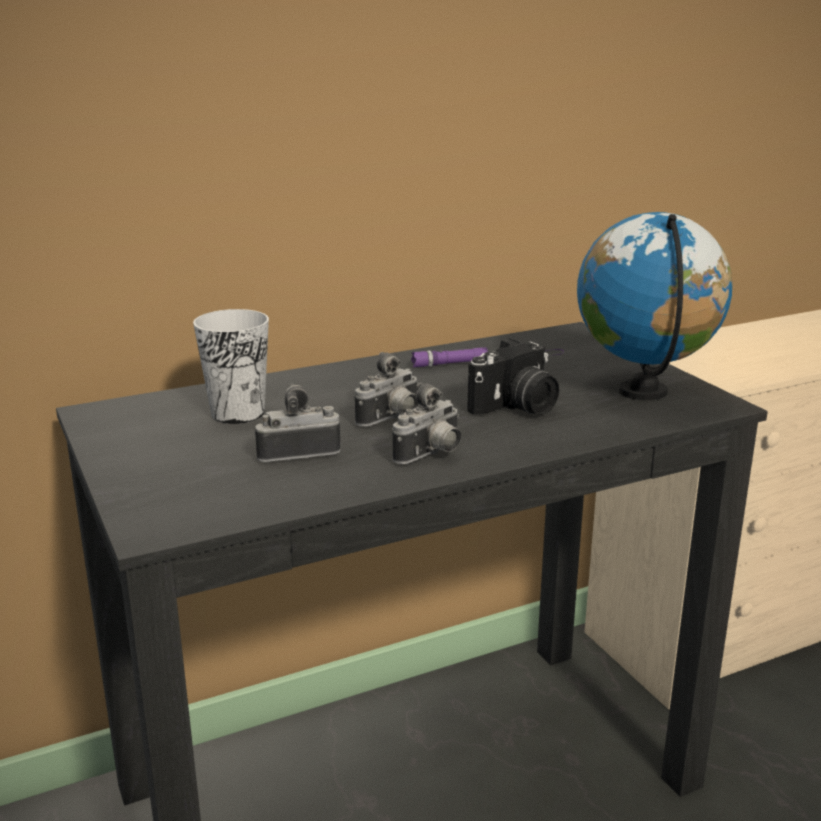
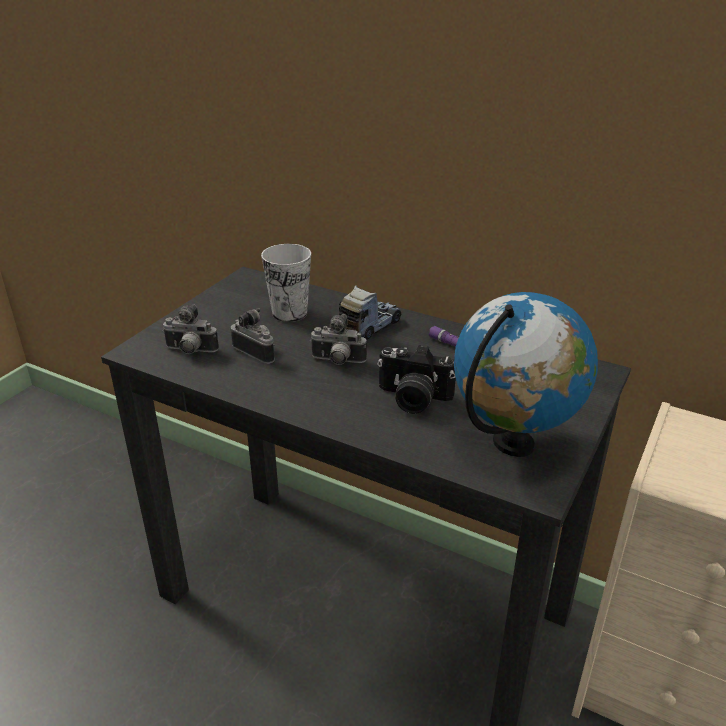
camera: 55 degrees right, 10 degrees up
camera [392,383,461,464] -> camera moved to [162,305,219,354]
none -> toy truck [339,285,401,340]

